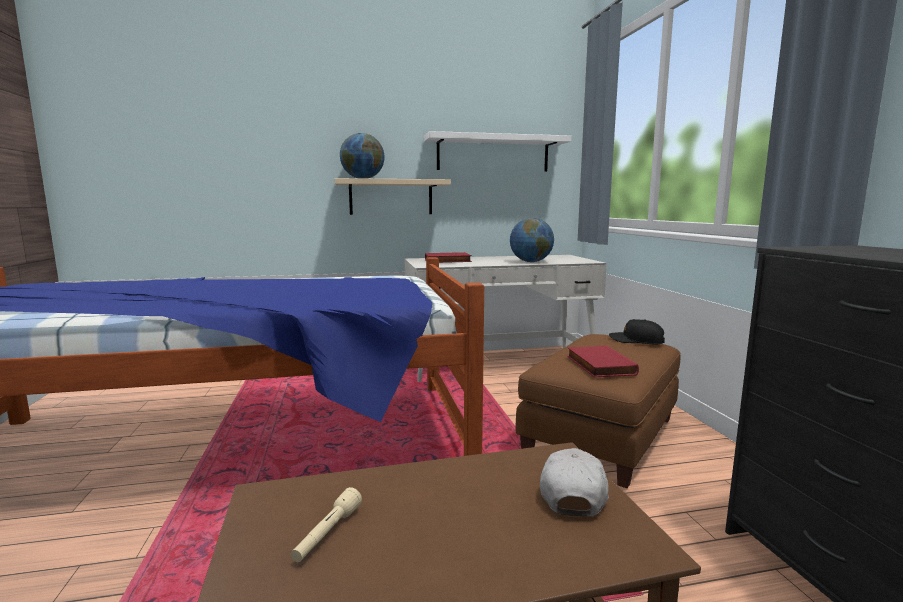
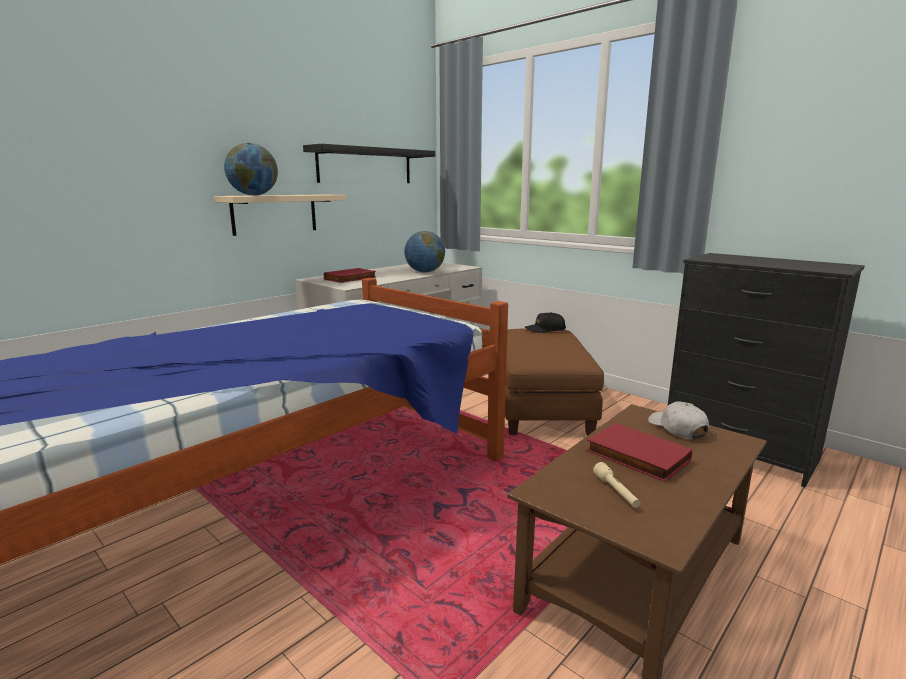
camera: 35 degrees left, 5 degrees up
white shelf [424,131,571,172] -> black shelf [303,144,435,183]
red book [567,345,639,377] -> red book moved to [586,423,692,482]

